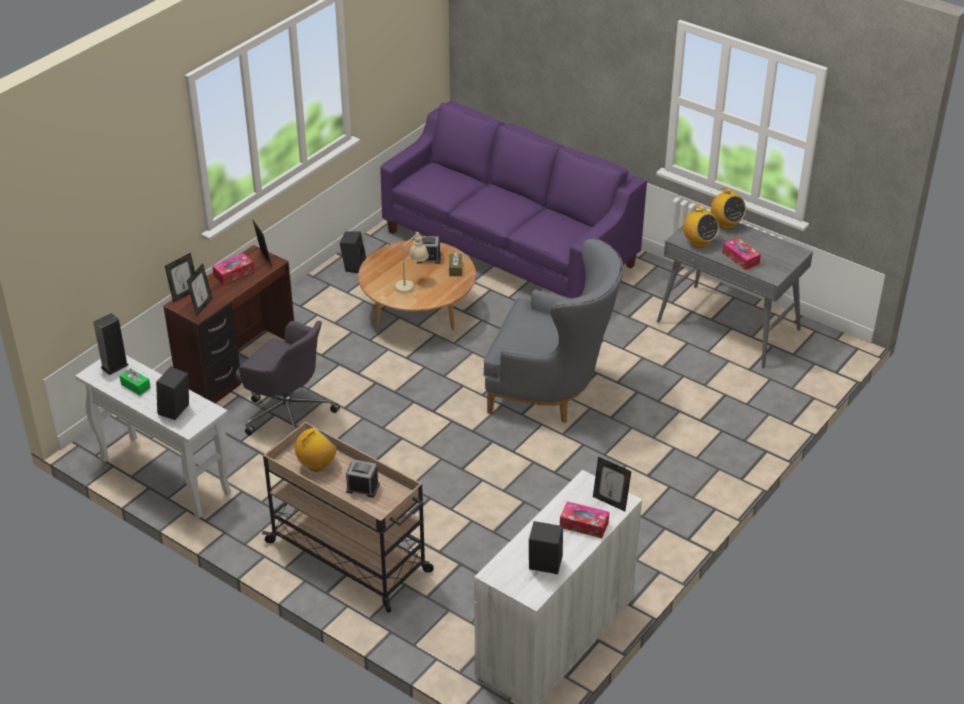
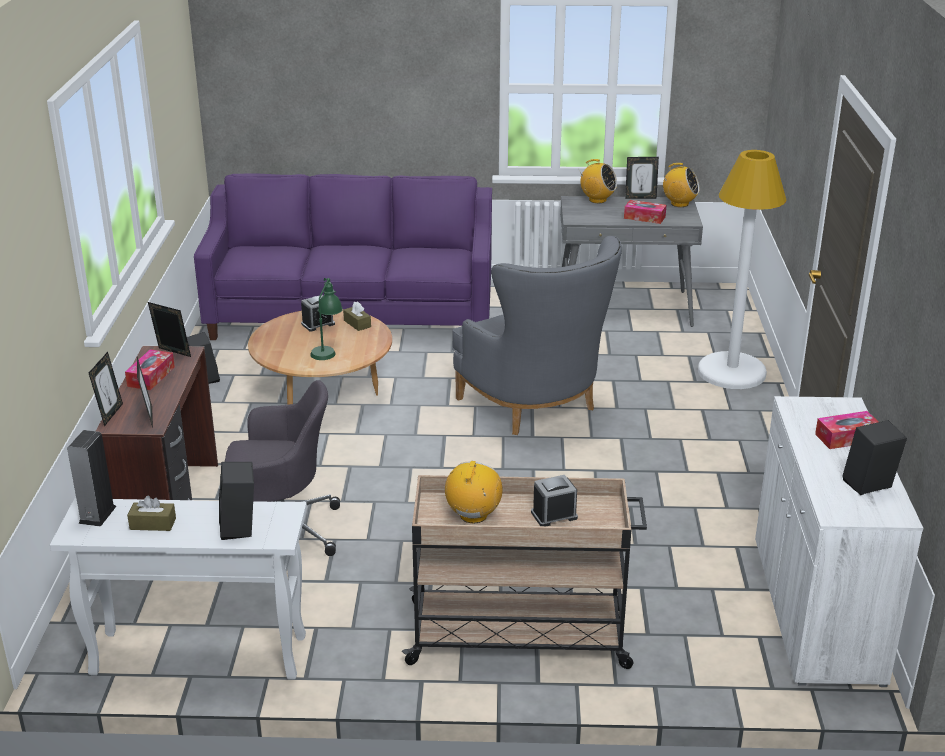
camera: 35 degrees left, 10 degrees down
green tissue box [120,368,151,395] -> brown tissue box [127,496,176,531]
beige table lamp [395,231,429,294] -> green table lamp [310,278,343,360]
grey armchair [483,238,623,423] -> grey armchair turned 75 degrees clockwise [452,236,622,435]
picture frame [593,457,631,511] -> picture frame moved to [625,157,659,199]
radio [683,206,719,248] -> radio moved to [661,163,700,207]
none -> white floor lamp [698,150,787,389]

